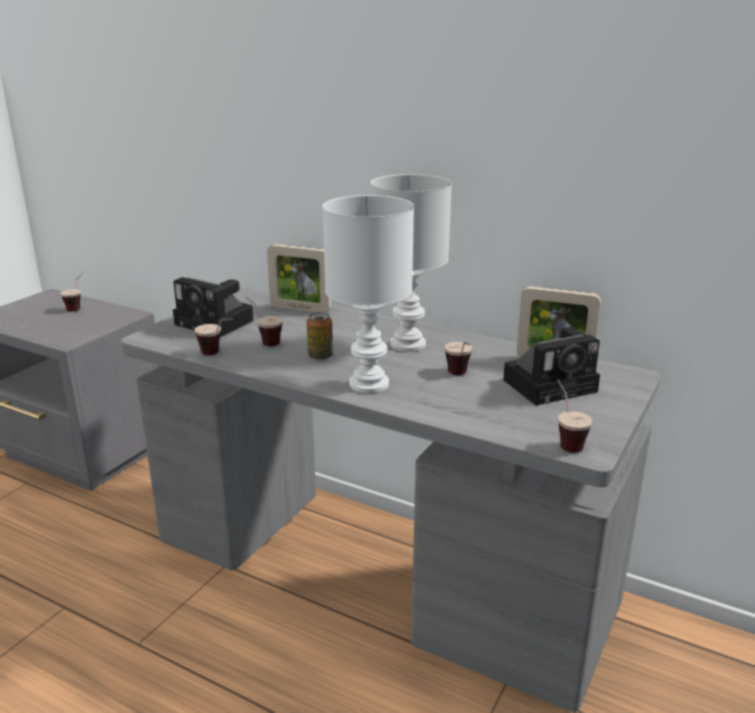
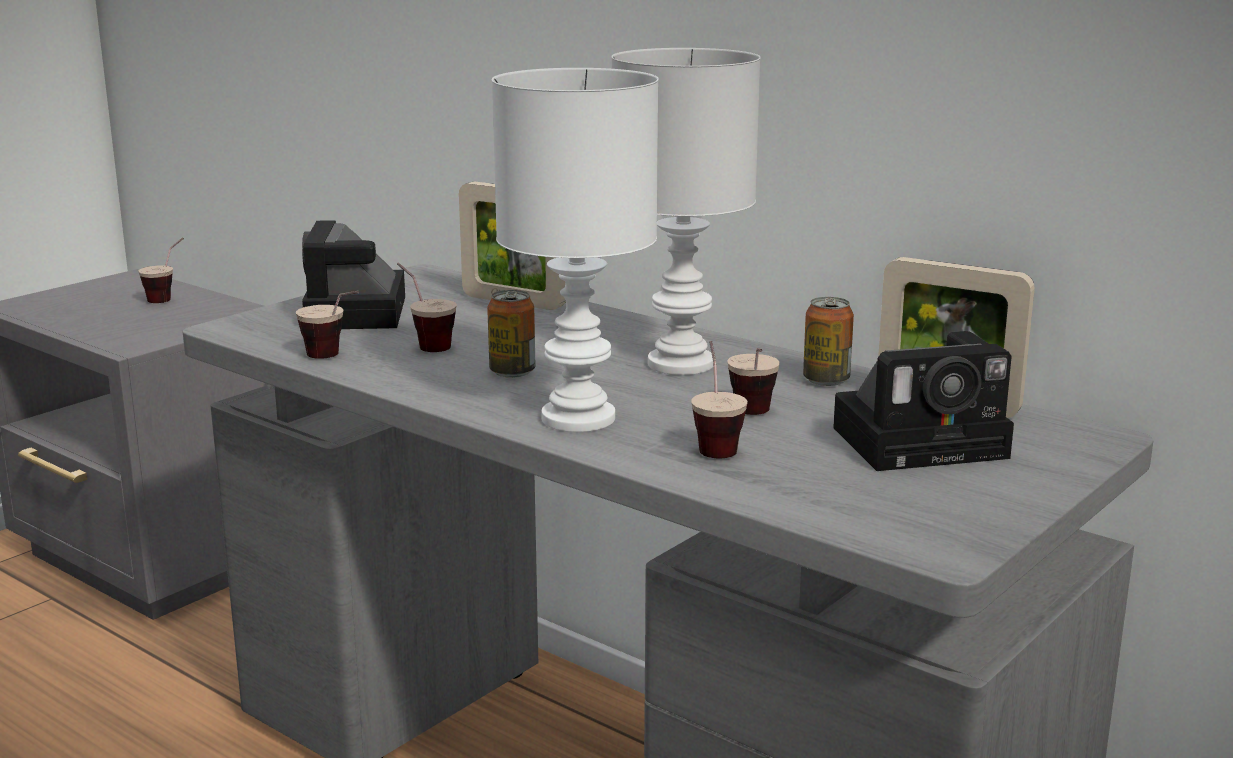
camera: 10 degrees right, 5 degrees down
camera [173,277,253,337] -> camera turned 45 degrees clockwise [302,220,405,329]
cup [557,379,592,453] -> cup moved to [691,341,748,458]
none -> can [803,297,854,386]

